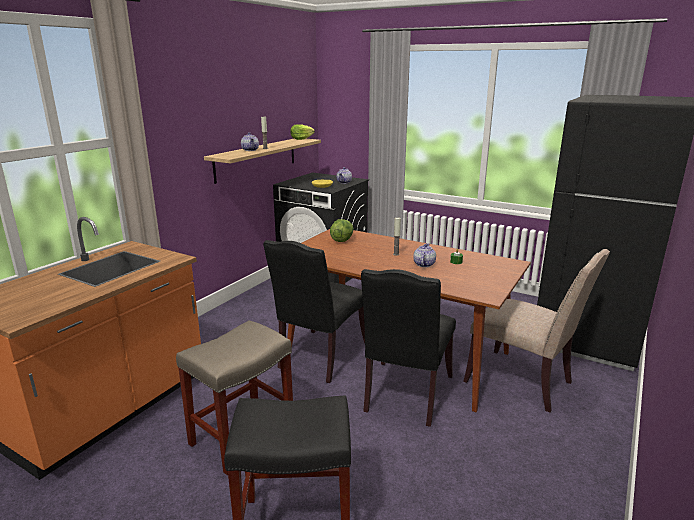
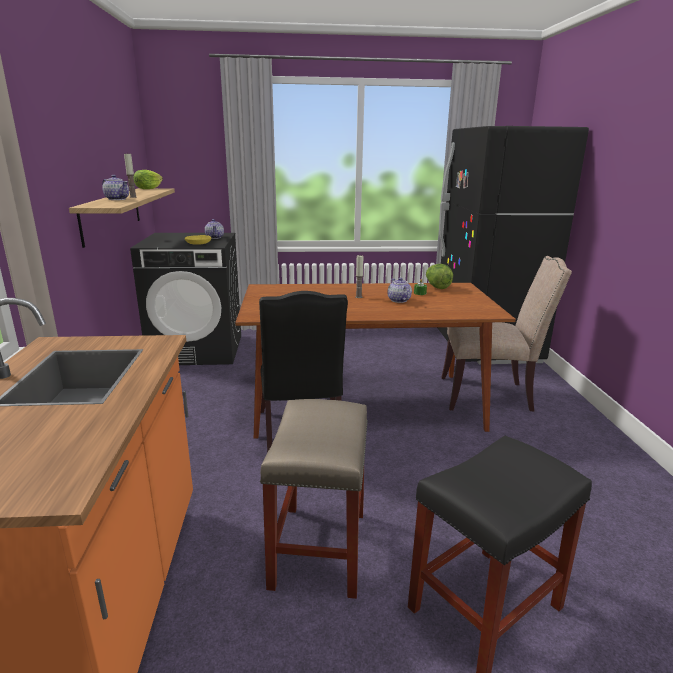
camera: 35 degrees left, 0 degrees up
lettuce [330,219,354,242] -> lettuce moved to [426,264,453,289]
black chair [361,269,456,427] -> none

